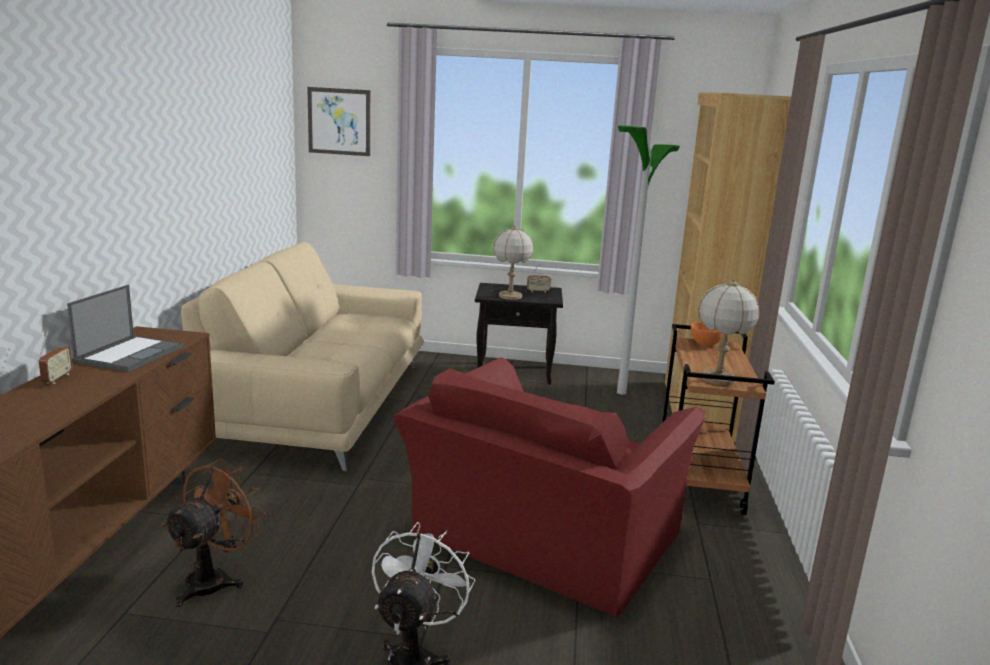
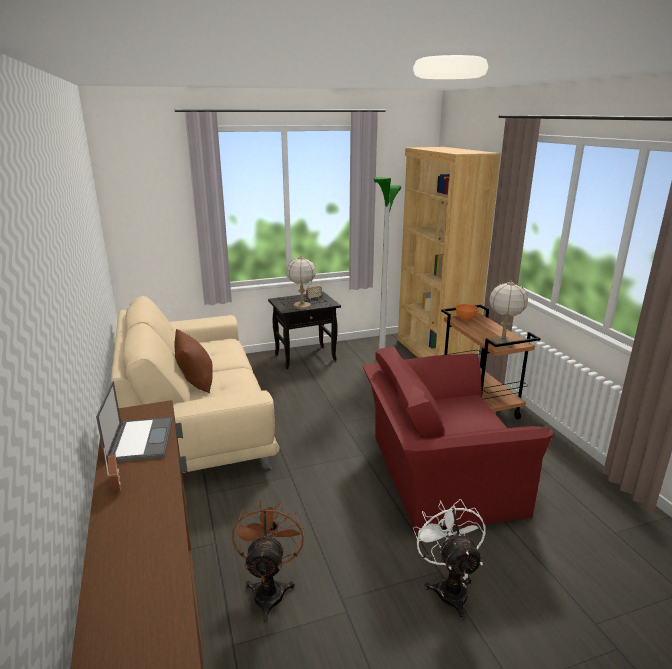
camera: 25 degrees left, 5 degrees up
picture [307,87,370,156] -> none
red armchair [394,357,706,617] -> red armchair turned 75 degrees clockwise [362,347,553,532]
none -> brown pillow [174,329,213,393]

